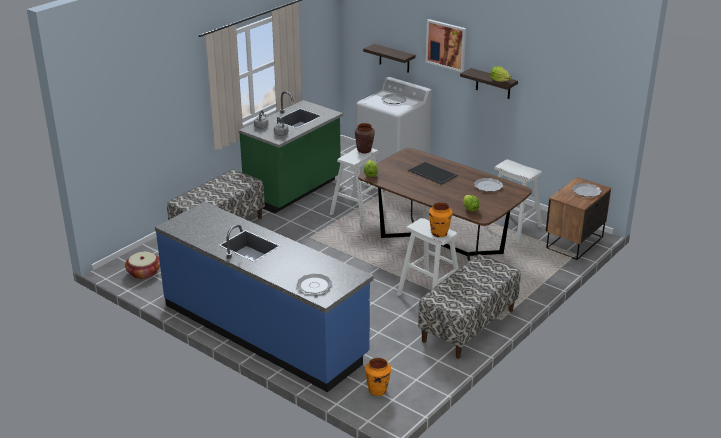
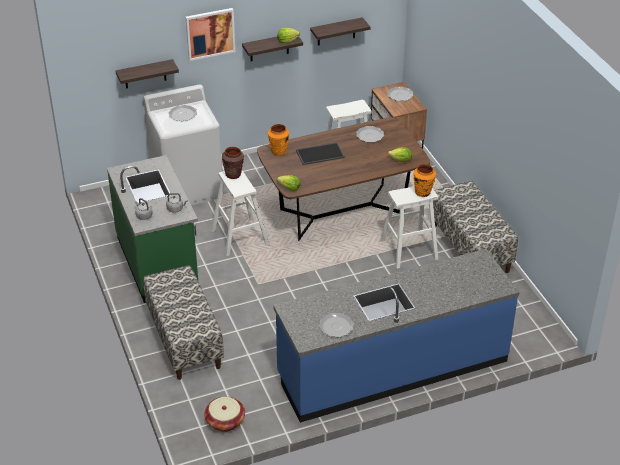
camera: 60 degrees left, 10 degrees up
plate [296,274,332,294] -> plate moved to [319,313,354,337]
orange vase [365,358,391,396] -> orange vase moved to [268,124,289,156]
none -> shelf [310,17,370,45]

